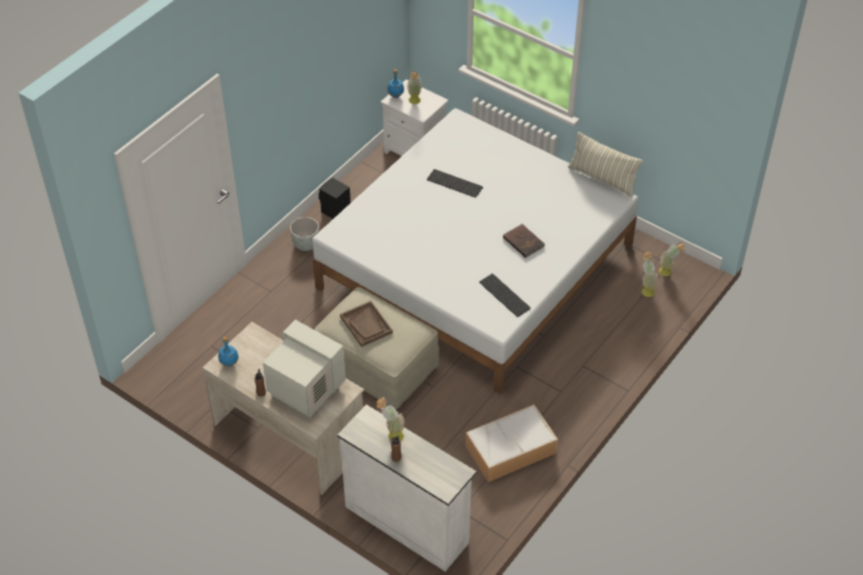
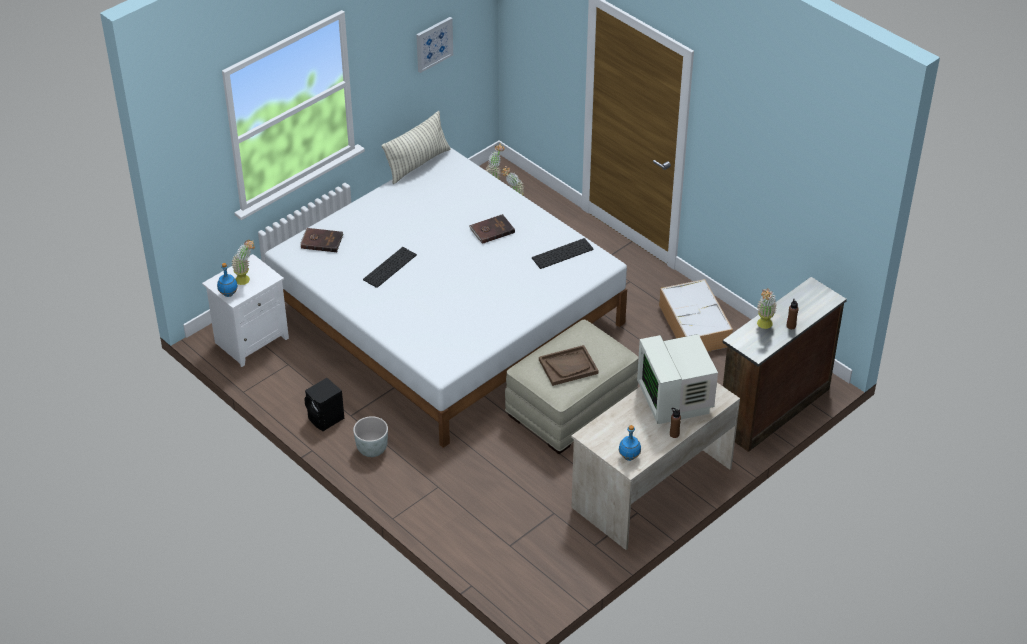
camera: 80 degrees left, 5 degrees down
monitor [263,320,346,417] -> monitor turned 60 degrees counterclockwise [637,334,718,424]
white dresser [337,404,477,572] -> brown dresser [723,277,847,452]
none -> brown book [300,228,344,252]
none -> picture [416,17,453,73]

